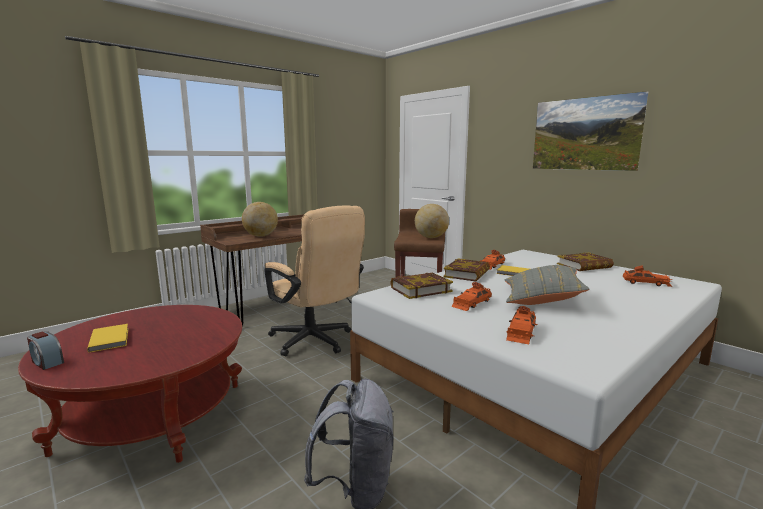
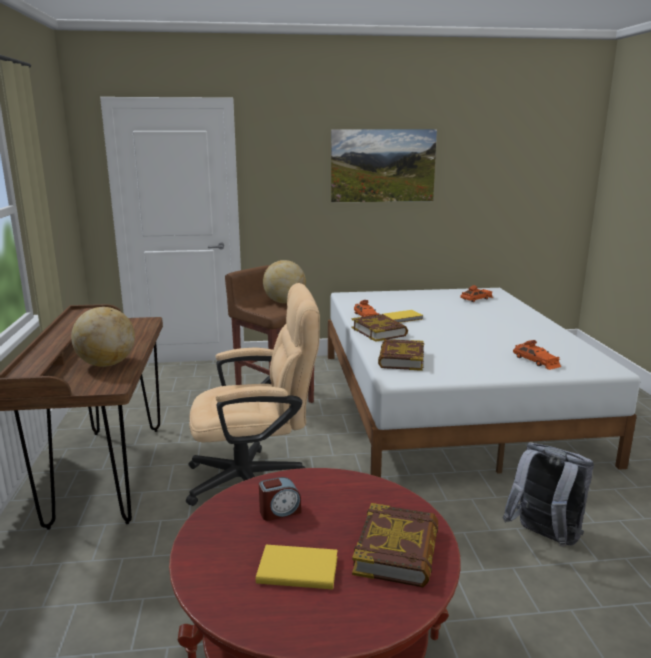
camera: 55 degrees left, 5 degrees up
alarm clock [27,331,64,370] -> alarm clock moved to [259,477,301,521]
orange toy car [451,282,492,311] -> none
grey pillow [505,265,590,305] -> none
book [557,253,614,271] -> book moved to [352,503,438,587]

